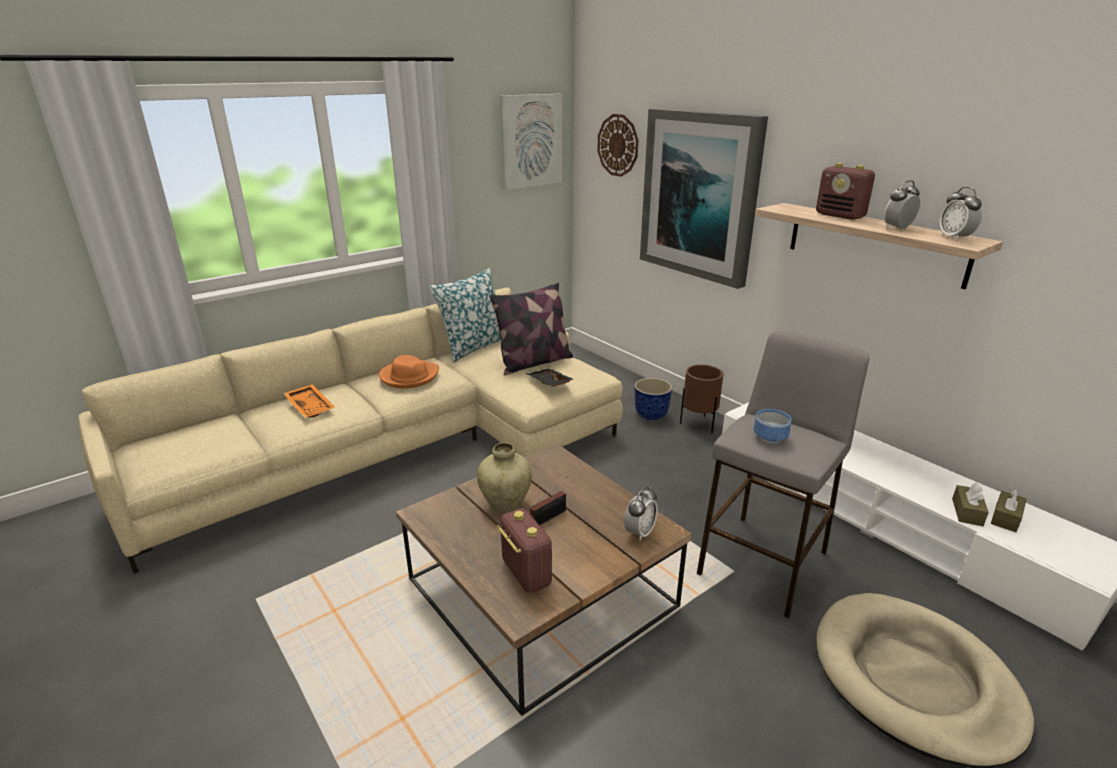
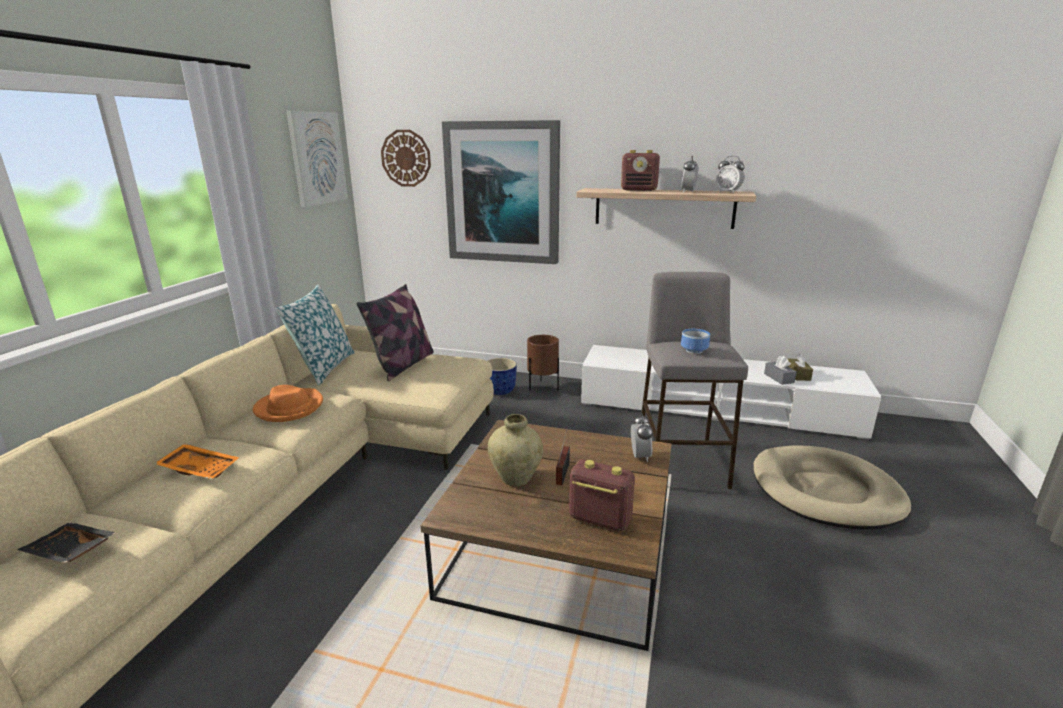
camera: 35 degrees left, 5 degrees down
black tray [526,368,574,387] -> black tray moved to [17,522,117,563]
brown tissue box [952,482,989,526] -> grey tissue box [764,356,797,385]

